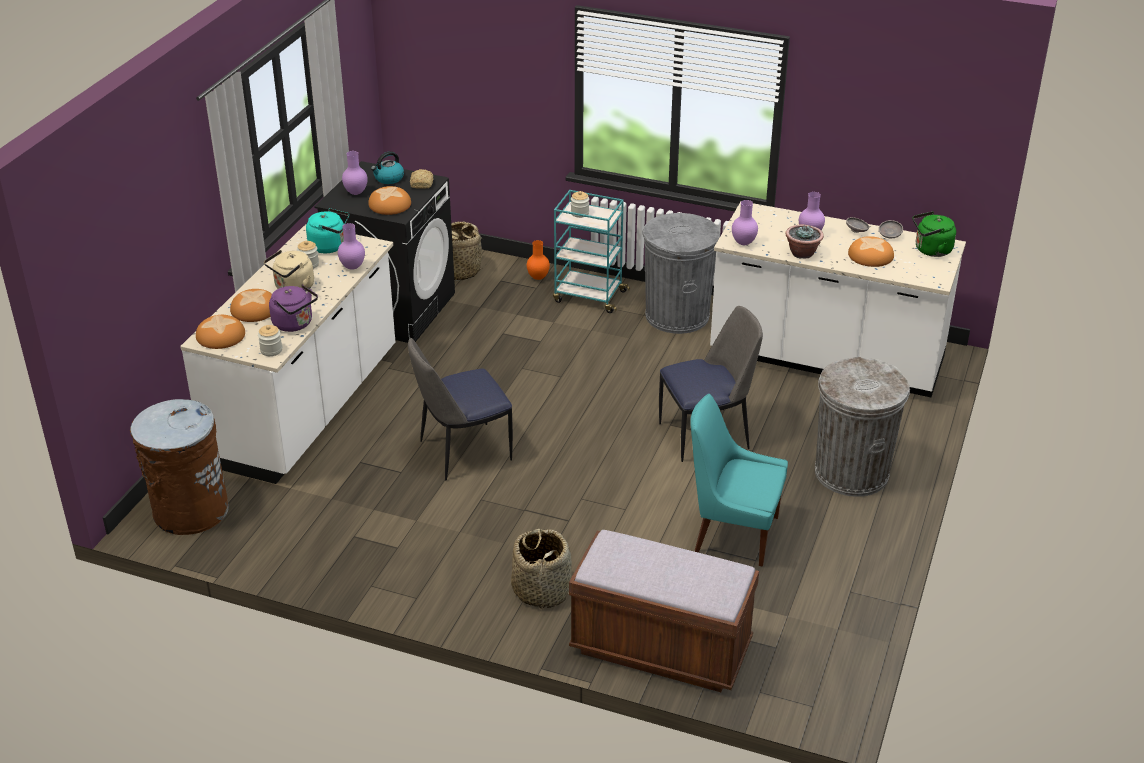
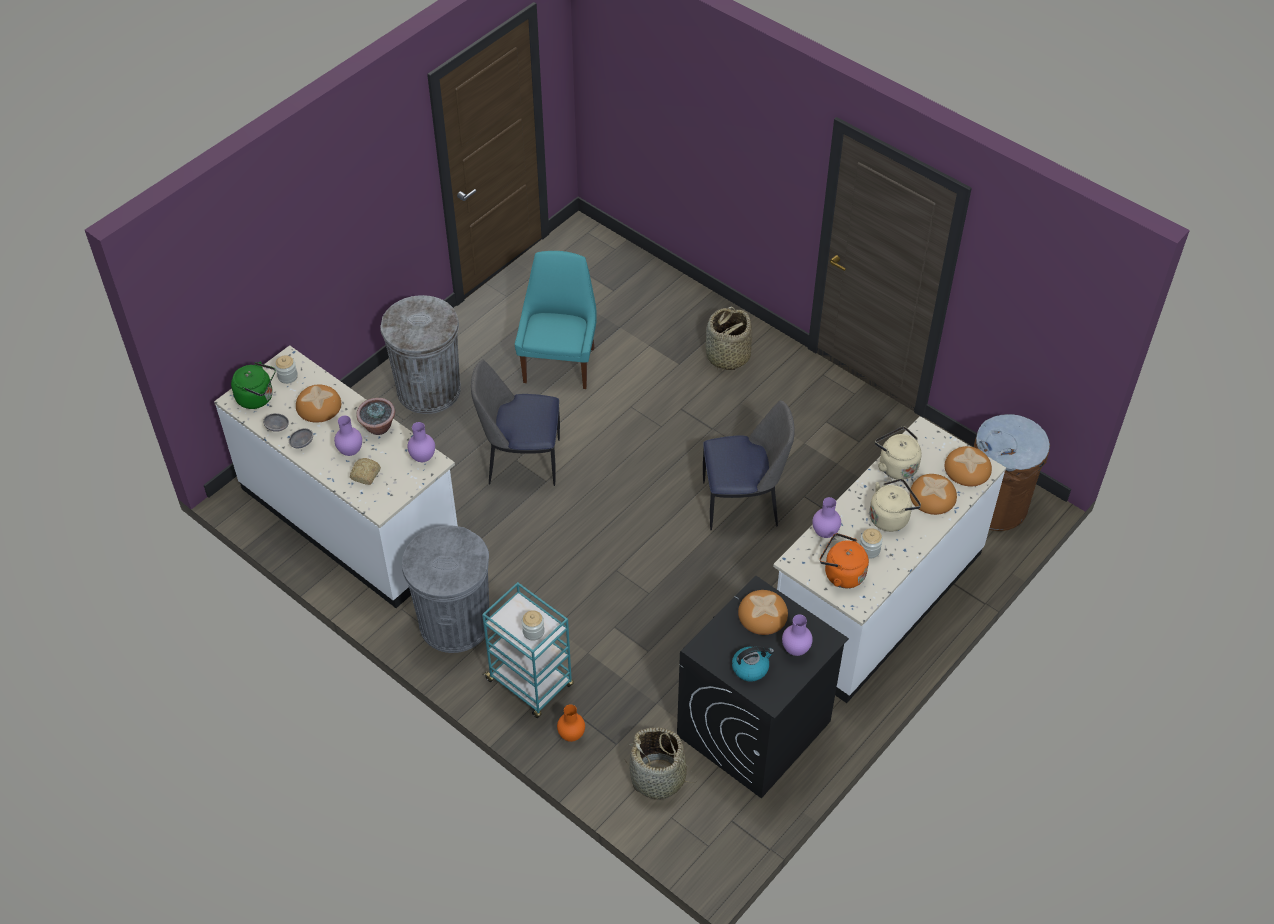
camera: 160 degrees left, 15 degrees up
jar [258,325,282,356] -> jar moved to [275,355,298,384]
purple kettle [269,285,318,332] -> beige kettle [875,427,922,480]
turquoise kettle [306,208,349,253] -> orange kettle [820,533,869,588]
bread [410,169,433,189] -> bread moved to [350,458,381,485]
brown bench [569,530,759,692] -> none
turquoise chair [690,394,788,567] -> turquoise chair turned 120 degrees counterclockwise [515,251,597,389]

